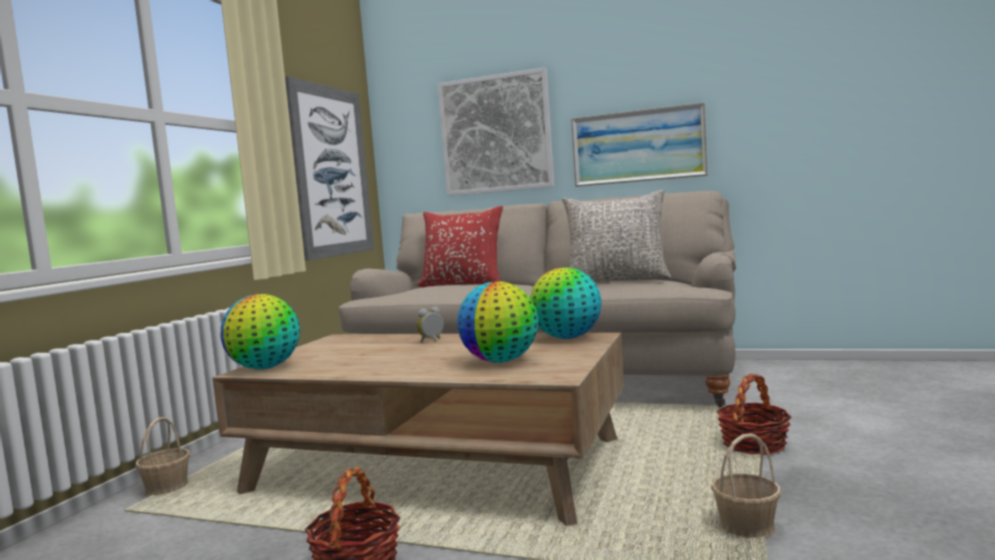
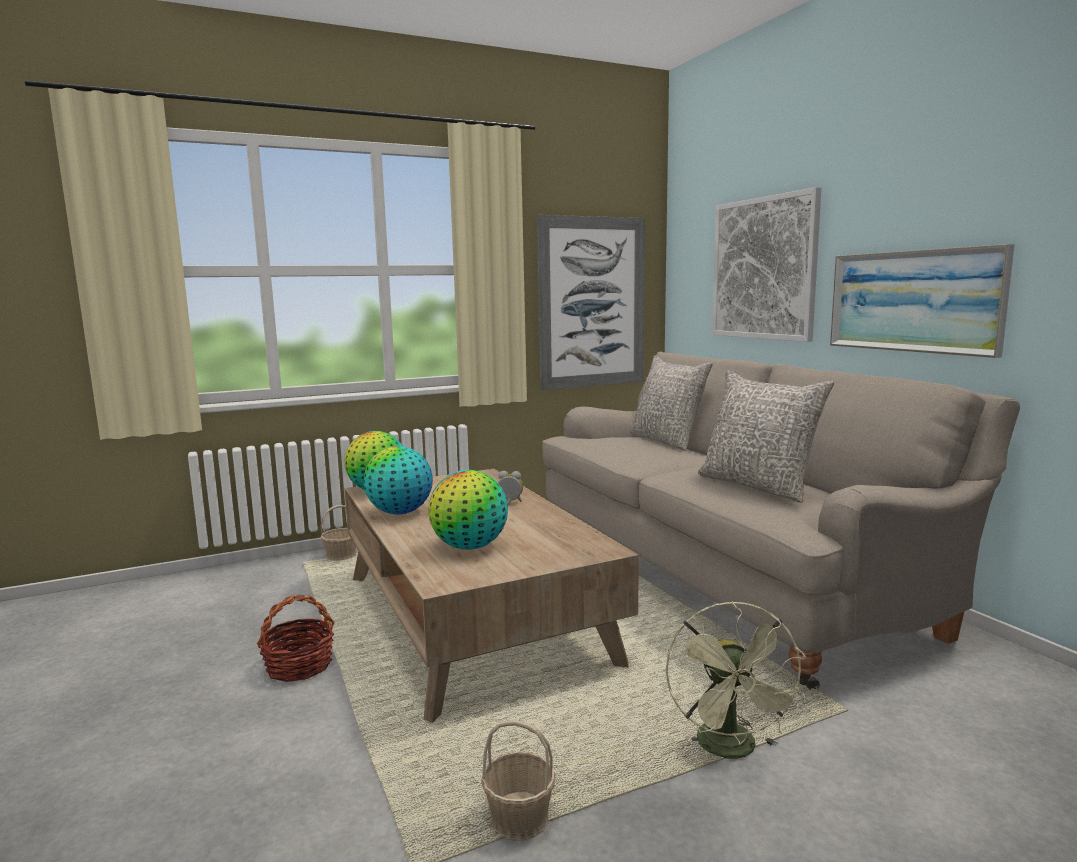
camera: 45 degrees right, 5 degrees up
red pillow [418,206,503,287] -> grey pillow [630,355,713,451]
globe [530,267,601,339] -> globe moved to [364,446,433,515]
basket [717,374,791,455] -> green fan [666,601,806,759]

